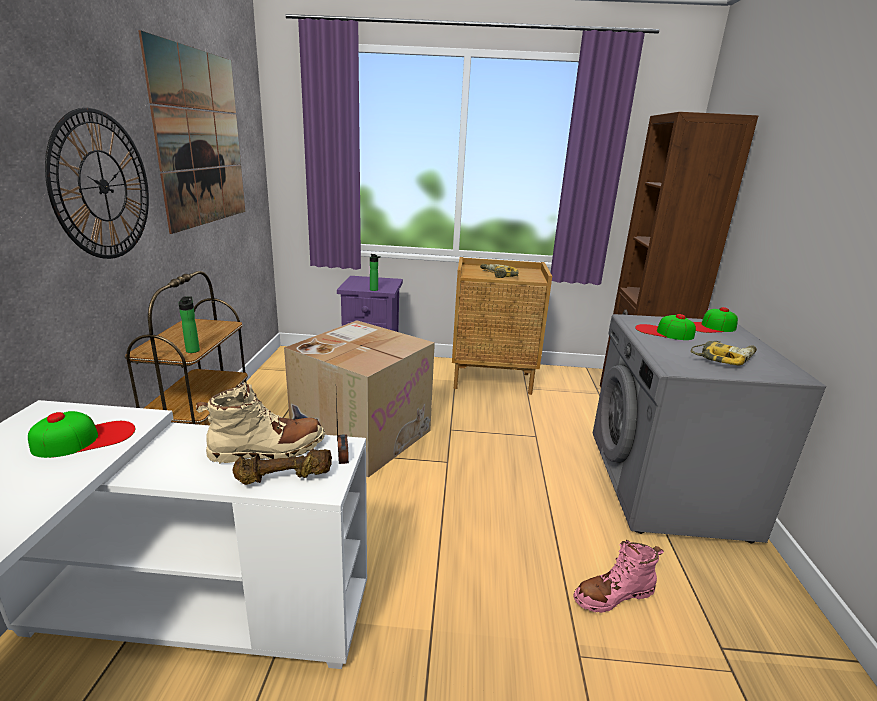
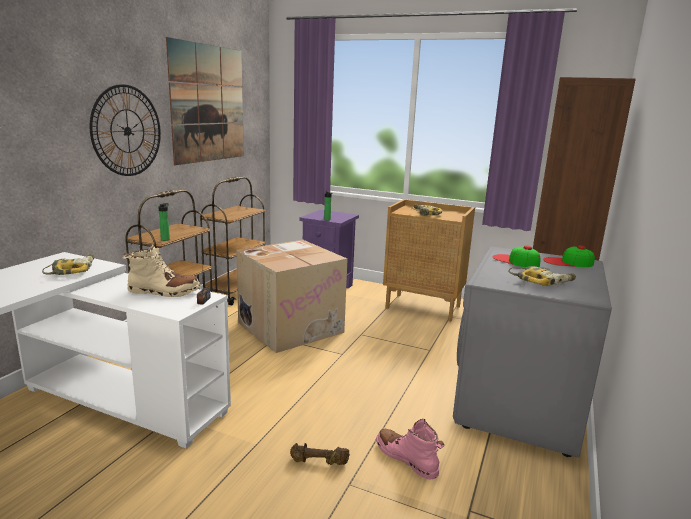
camera: 20 degrees right, 5 degrees down
cap [28,411,135,458] -> power drill [42,254,94,275]
brown dumbbell [232,448,332,485] -> brown dumbbell moved to [290,443,350,465]
pink boot [573,540,664,613] -> pink boot turned 45 degrees clockwise [376,419,444,480]
none -> brown cart [200,177,265,305]

